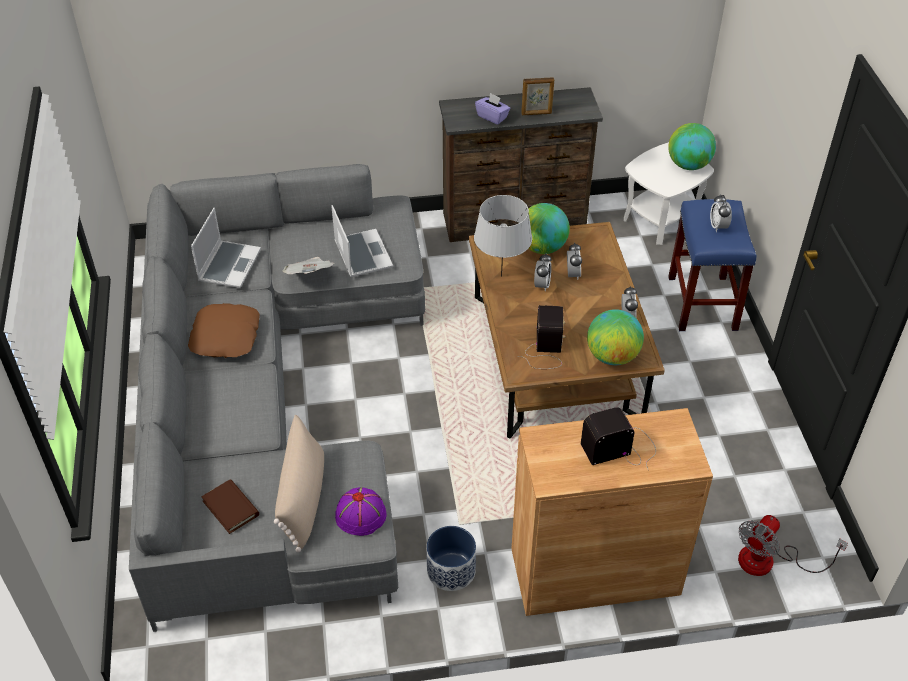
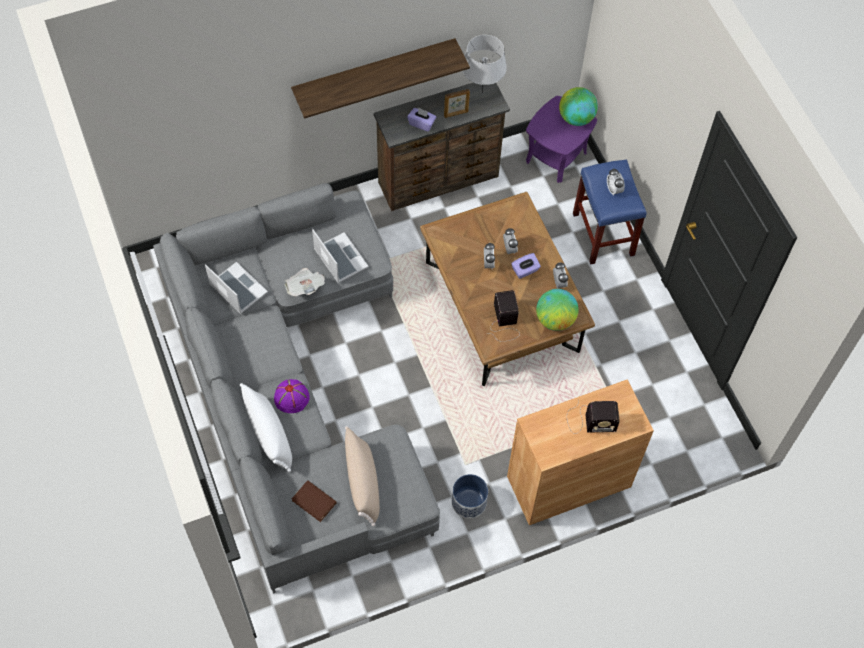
camera: 15 degrees left, 15 degrees up
brown pillow [188,303,260,358] -> none
laptop [191,208,261,288] -> laptop turned 45 degrees counterclockwise [205,262,268,314]
purple hat [335,487,387,536] -> purple hat moved to [274,379,310,413]
grey table lamp [474,195,532,277] -> grey table lamp moved to [463,35,507,92]
globe [528,203,570,254] -> none
radio [581,408,656,469] -> radio turned 150 degrees counterclockwise [567,400,620,434]
white side table [624,142,714,245] -> purple side table [526,96,597,183]
fan [738,515,848,576] -> none
none -> white pillow [240,383,292,472]
none -> shelf [291,38,470,119]
none -> purple tissue box [511,253,541,279]

